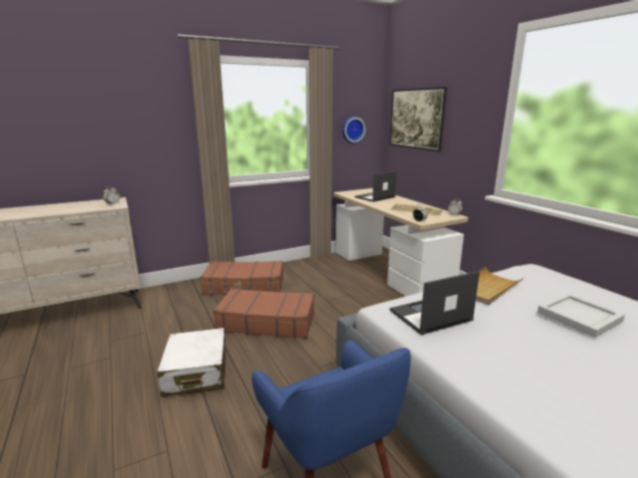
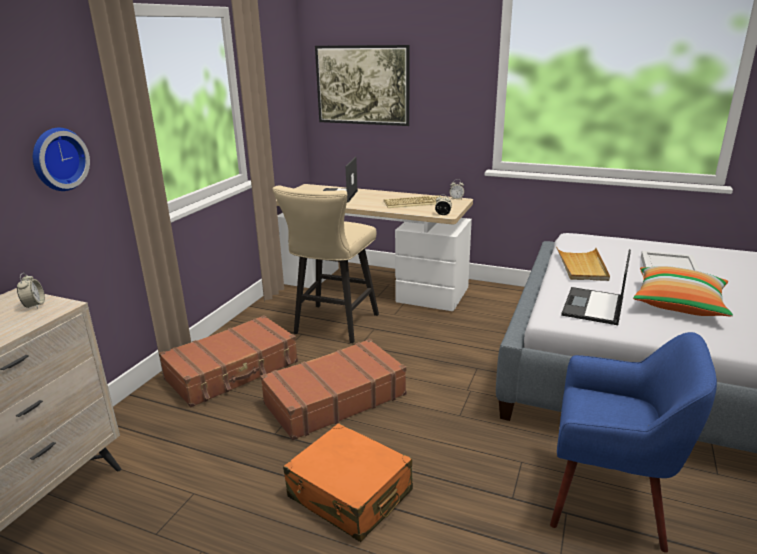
camera: 40 degrees left, 5 degrees up
white suitcase [157,328,227,397] -> orange suitcase [283,423,413,542]
wall clock [342,116,366,144] -> wall clock moved to [33,128,90,191]
none -> beige stool [273,185,379,343]
none -> pillow [633,266,733,316]

